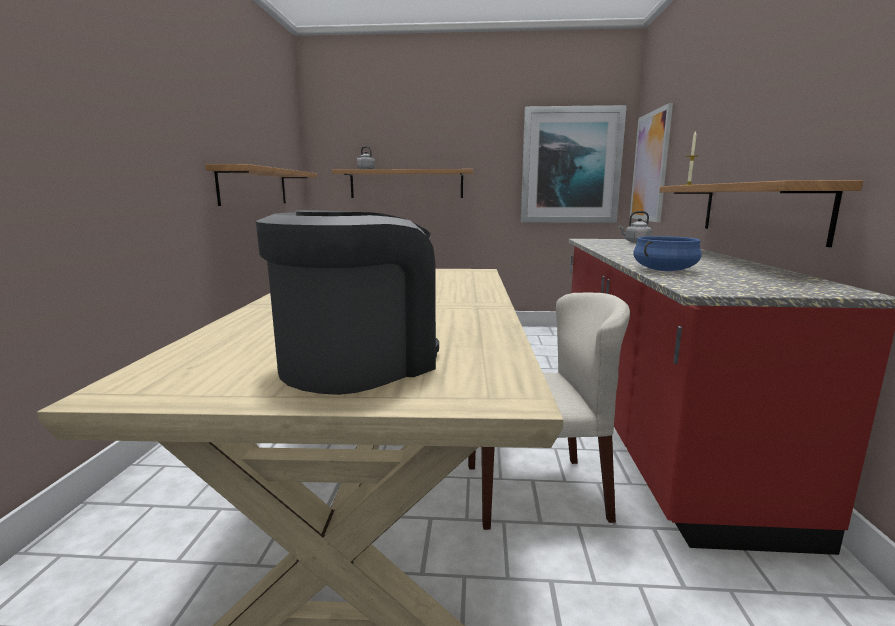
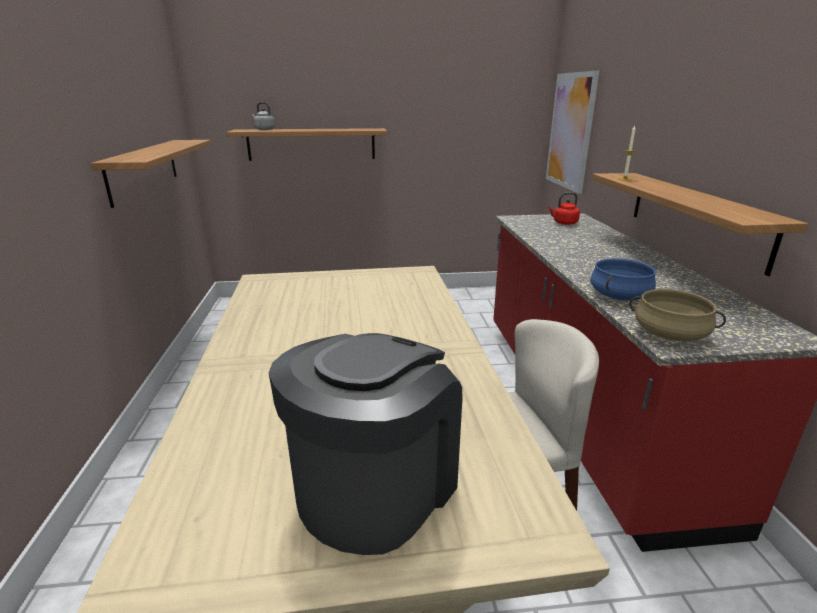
camera: 10 degrees left, 10 degrees up
picture [521,105,627,223] -> none
grey kettle [618,211,652,243] -> red kettle [548,192,580,225]
none -> beige cooking pot [629,289,726,341]

